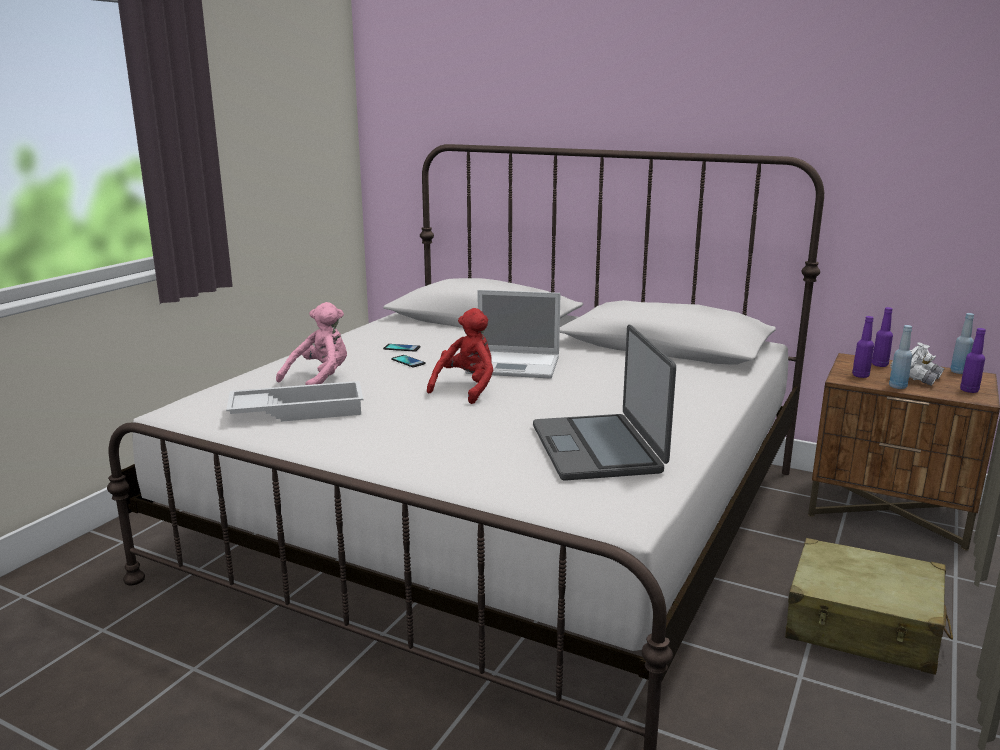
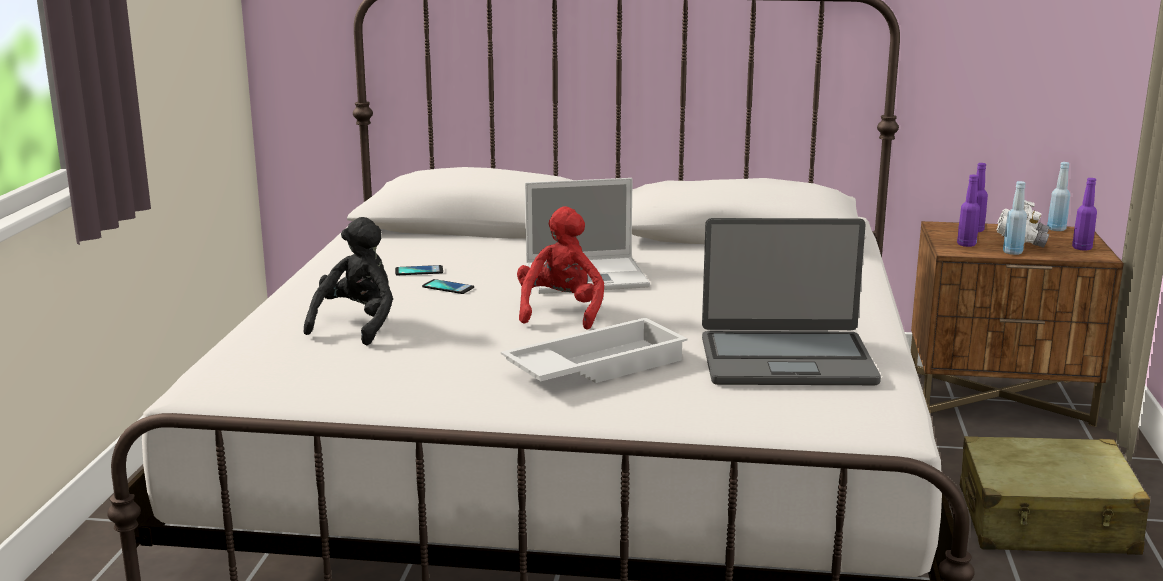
camera: 20 degrees left, 0 degrees up
white tray [226,381,363,422] -> white tray moved to [501,318,688,383]
pink plush toy [276,302,347,385] -> black plush toy [304,217,393,345]
laptop [533,325,676,481] -> laptop turned 60 degrees counterclockwise [702,218,881,385]

